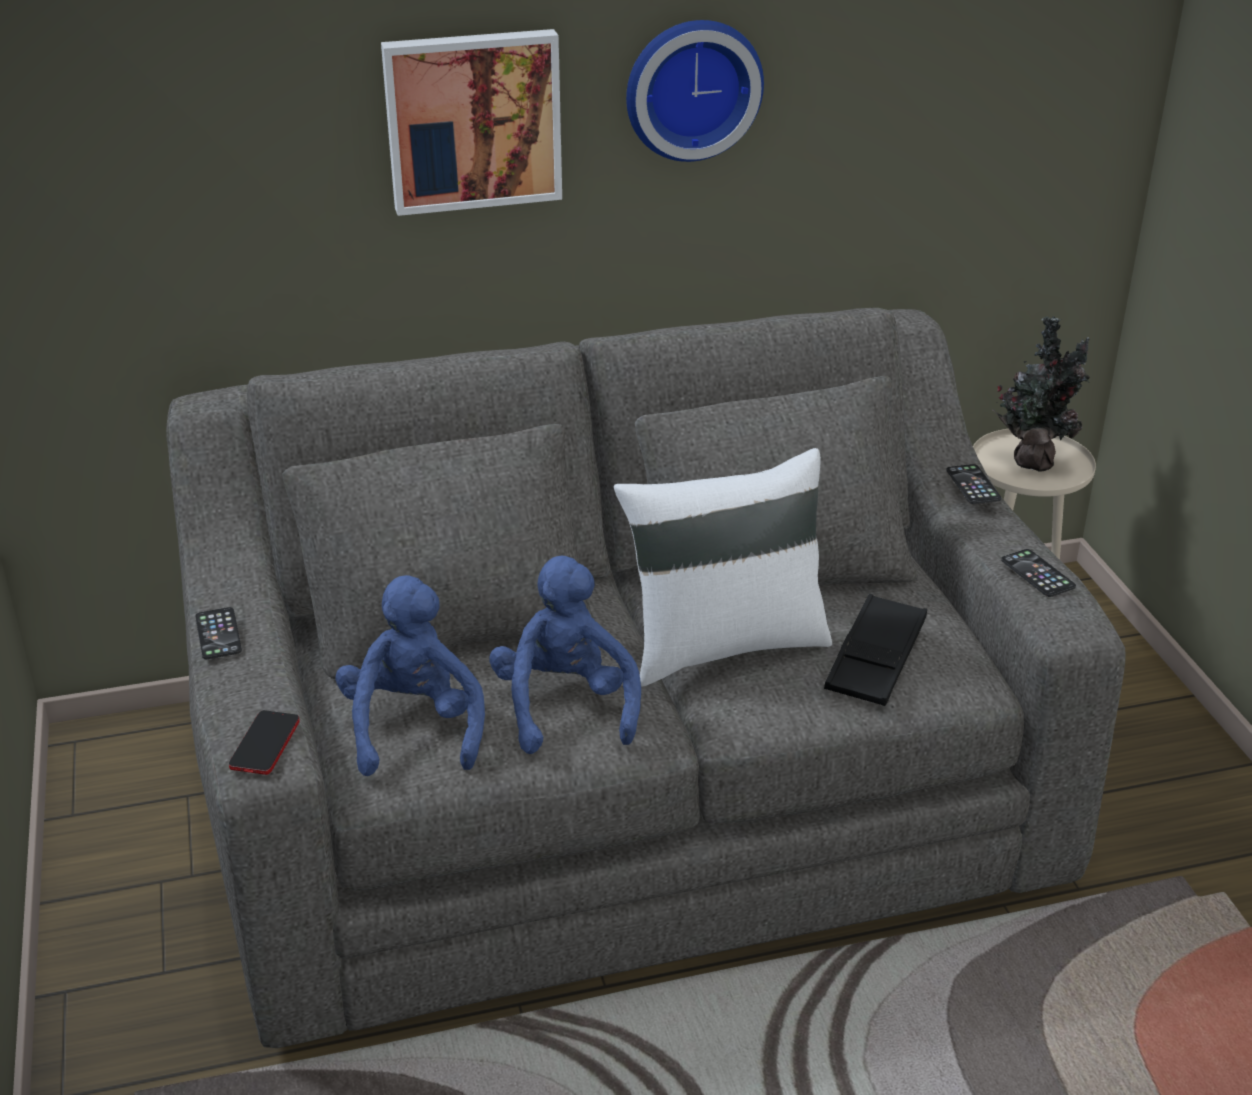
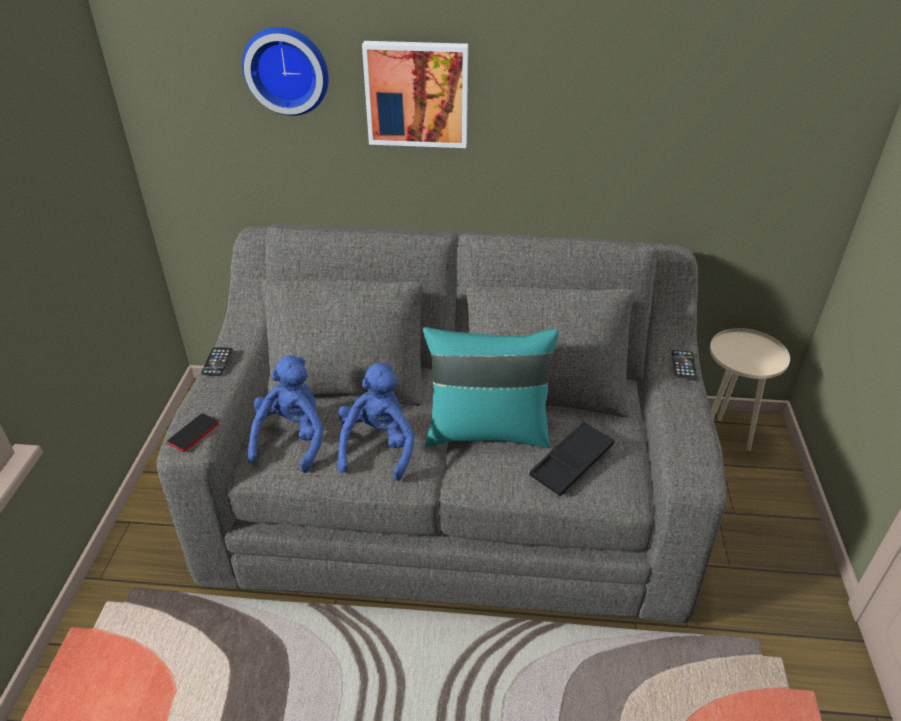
camera: 20 degrees right, 5 degrees up
white pillow [614,448,832,687] -> turquoise pillow [423,327,558,448]
wall clock [626,20,764,162] -> wall clock moved to [242,27,329,116]
potted plant [992,316,1090,472] -> none
phone [1001,549,1076,597] -> none

